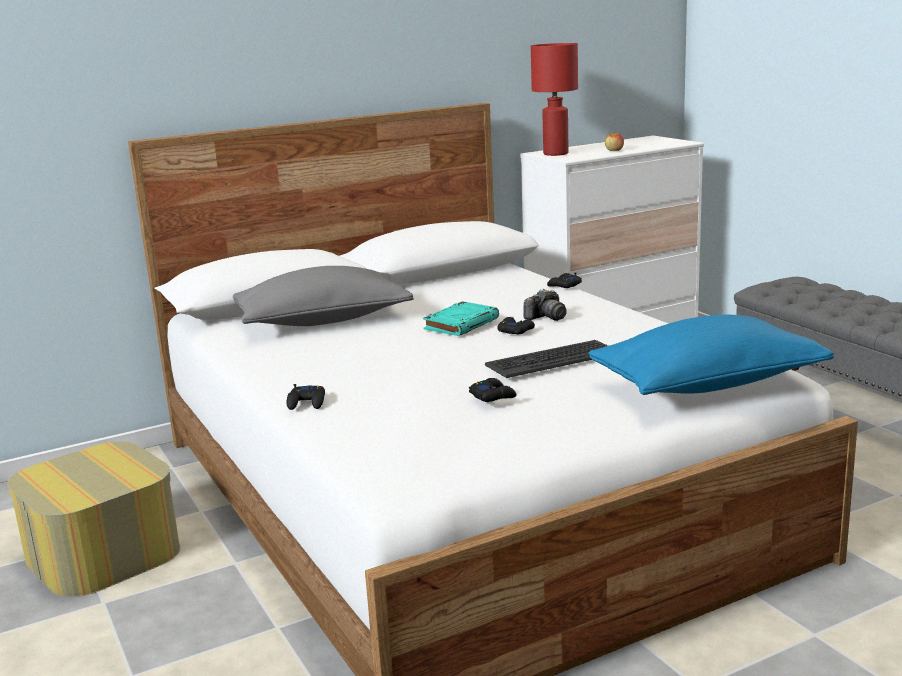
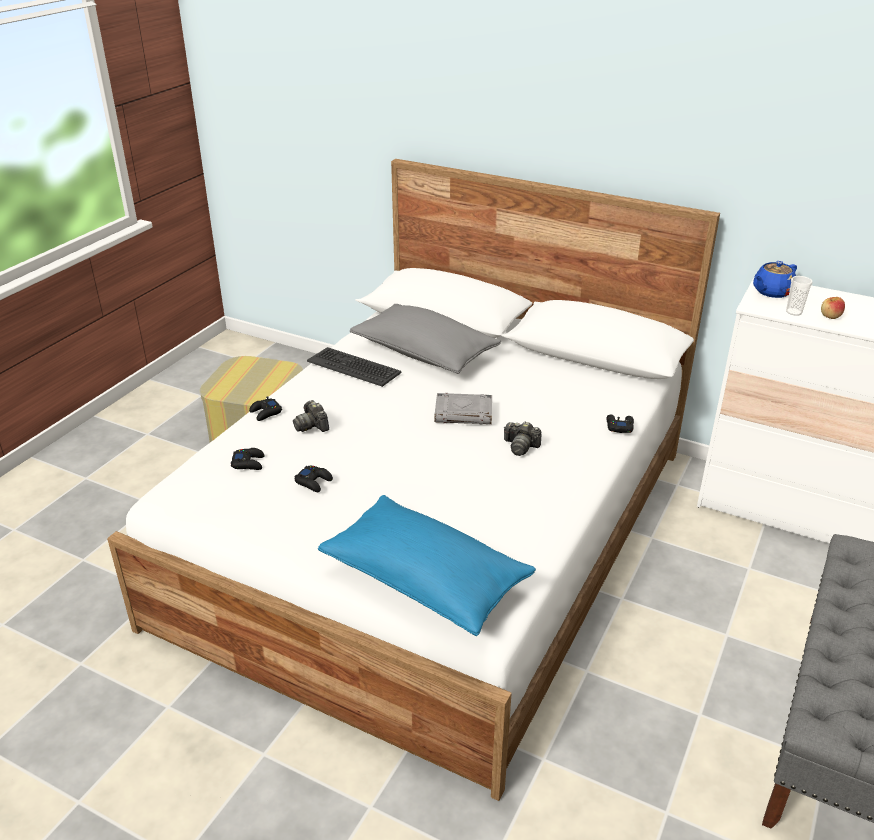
camera: 55 degrees right, 15 degrees up
turquoise book [423,301,499,336] -> grey book [434,393,492,425]
keyboard [485,340,608,378] -> keyboard moved to [307,347,402,387]
black game controller [497,317,535,334] -> black game controller moved to [231,448,265,470]
red table lamp [531,43,578,156] -> blue teapot [753,261,797,298]
none -> camera [293,400,329,432]
none -> cup [786,276,813,316]

